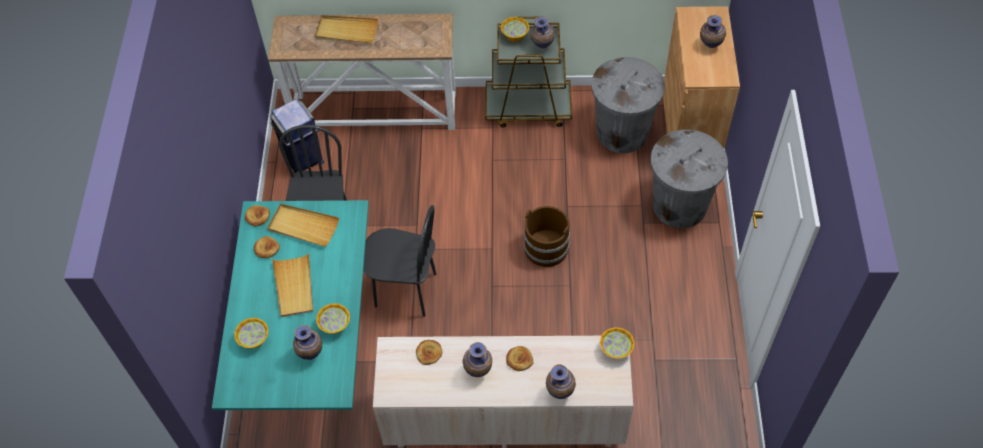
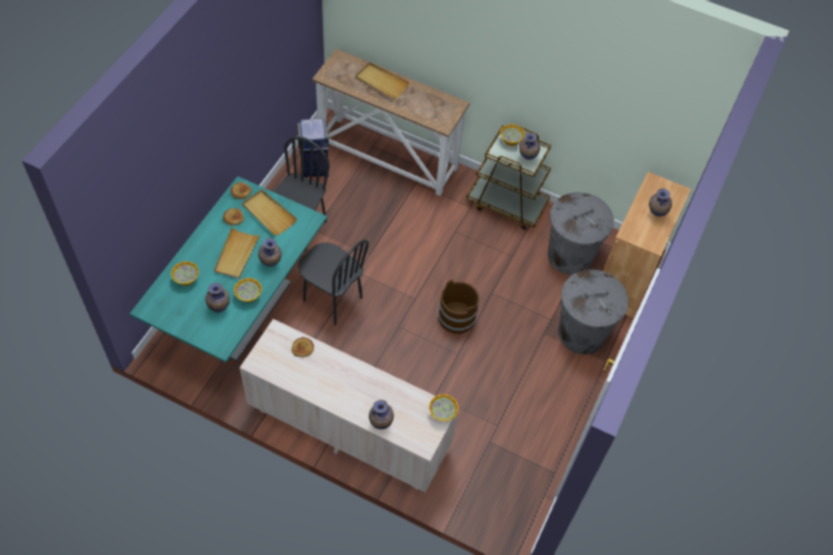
camera: 20 degrees right, 0 degrees up
vase [463,342,492,377] -> vase moved to [258,238,282,267]
bread [506,346,533,371] -> none

